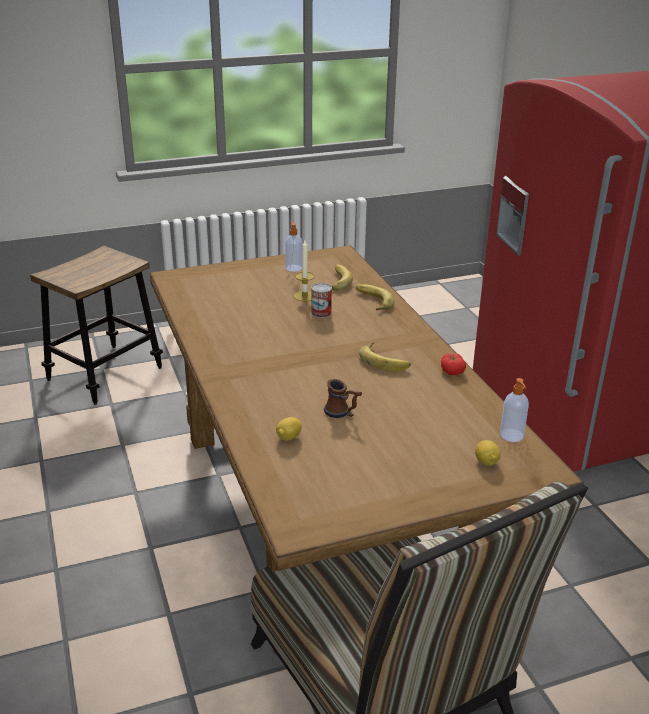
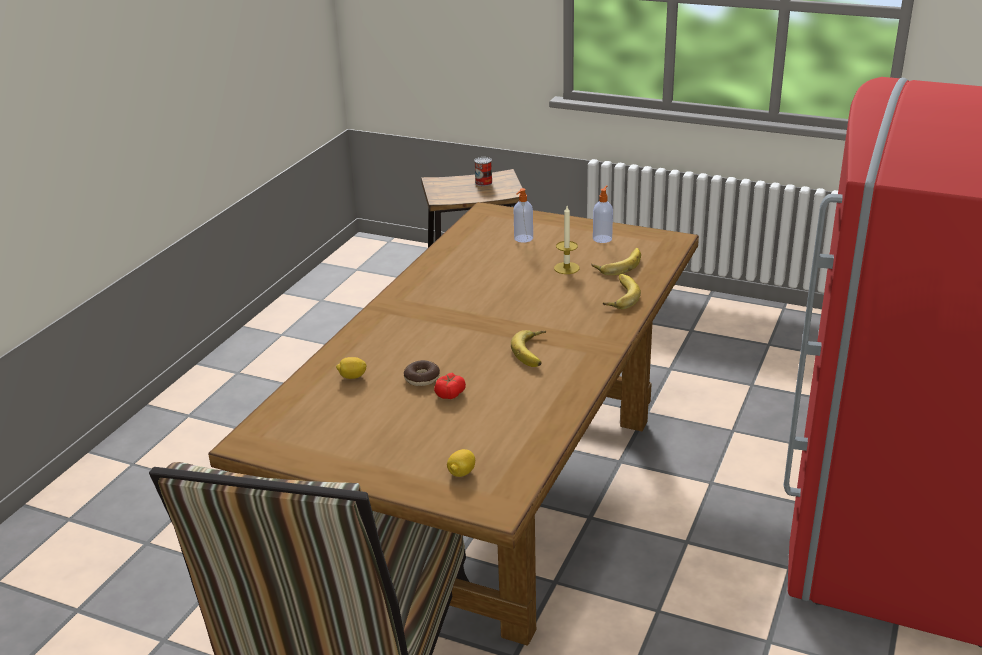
camera: 45 degrees right, 0 degrees up
can [311,283,332,318] -> can moved to [474,157,493,186]
mug [324,379,362,418] -> donut [404,360,440,386]
tomato [441,353,466,375] -> tomato moved to [434,373,466,399]
soap dispenser [500,378,529,442] -> soap dispenser moved to [514,188,533,243]

